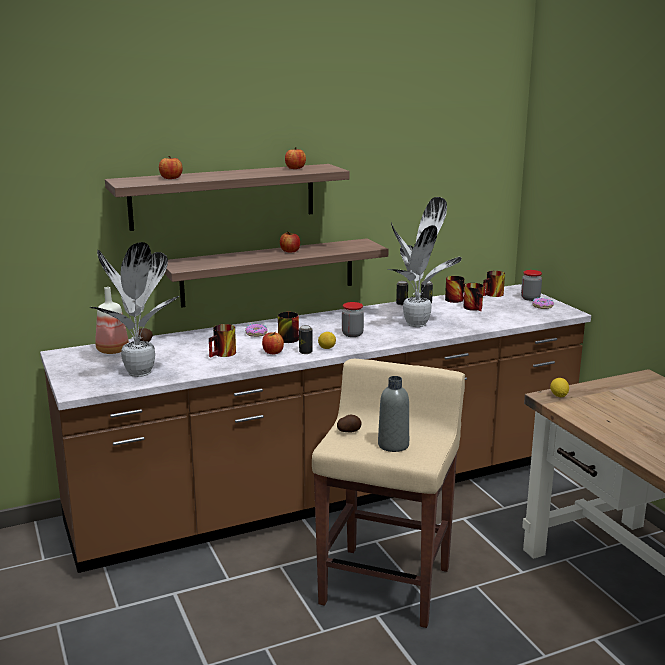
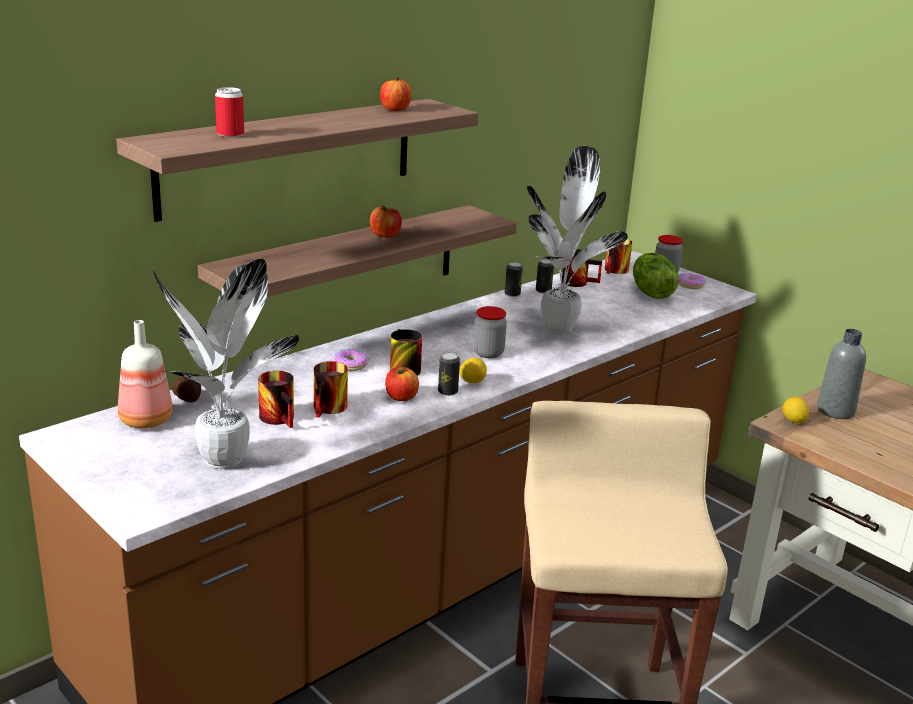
camera: 20 degrees left, 5 degrees up
apple [159,156,183,179] -> can [215,87,244,138]
potato [337,415,362,433] -> none
grey bottle [378,376,409,452] -> grey bottle moved to [817,329,866,419]
mug [463,283,484,311] -> mug moved to [258,371,294,428]
none -> lettuce [633,253,679,299]

